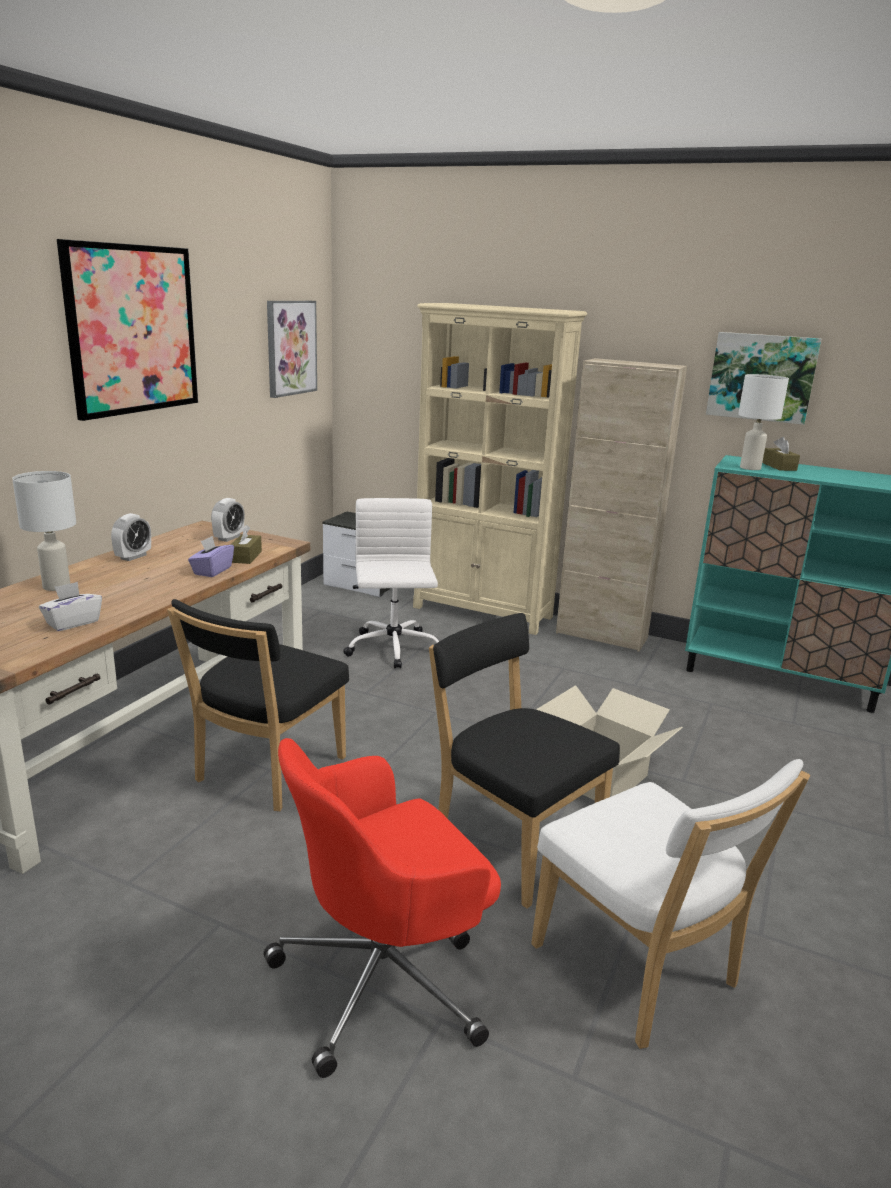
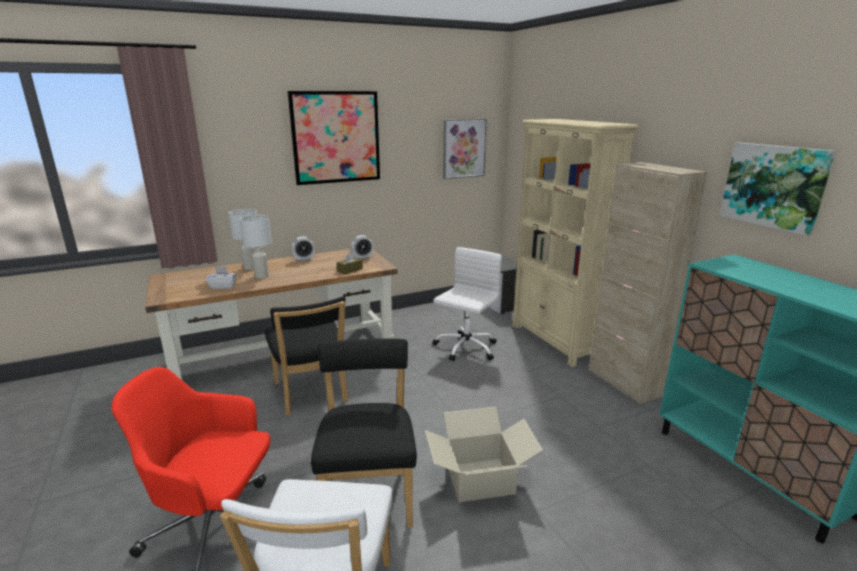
camera: 40 degrees right, 0 degrees up
black chair [167,599,349,811] -> black chair turned 90 degrees counterclockwise [265,297,348,416]
purple tissue box [188,536,234,577] -> none
white table lamp [738,374,789,470] -> white table lamp moved to [240,215,272,279]
brown tissue box [762,437,800,471] -> none

